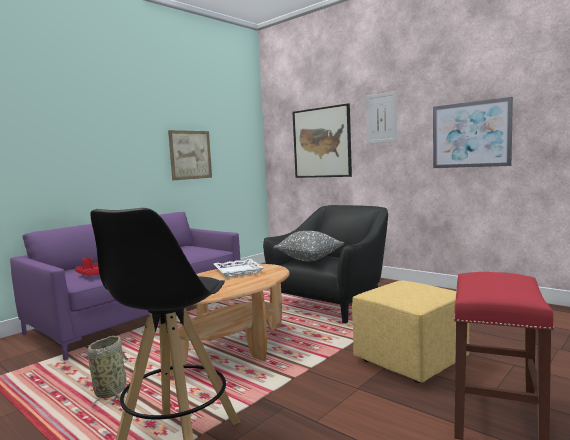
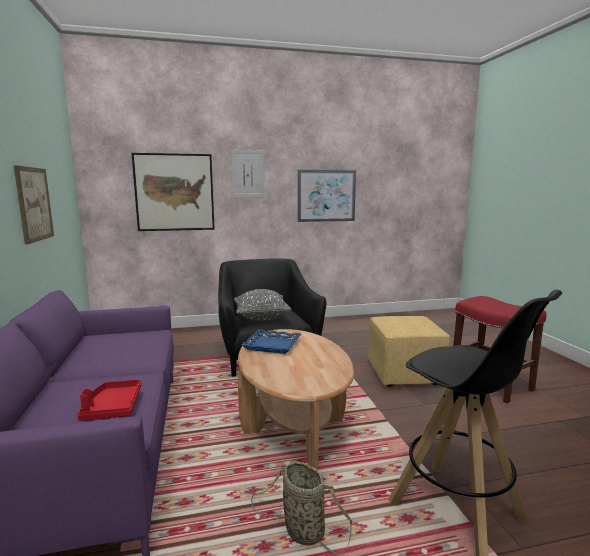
camera: 55 degrees left, 5 degrees up
white tray [214,259,264,277] -> blue tray [241,329,301,354]

